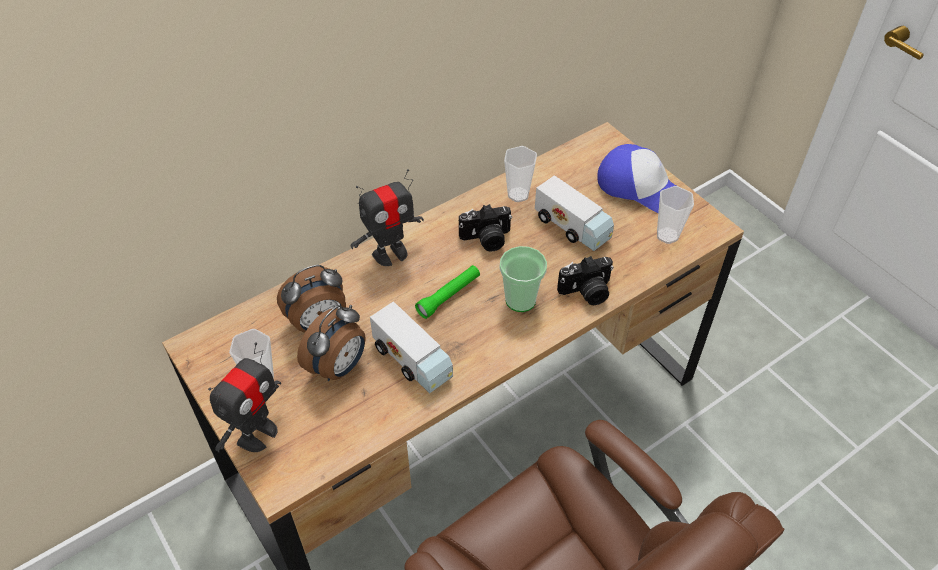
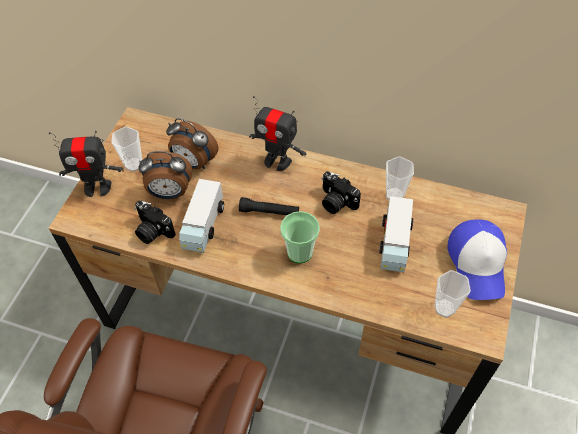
camera: 55 degrees right, 5 degrees up
green flashlight [415,265,480,319] -> black flashlight [239,197,299,215]
camera [557,256,614,305] -> camera moved to [134,201,176,244]

